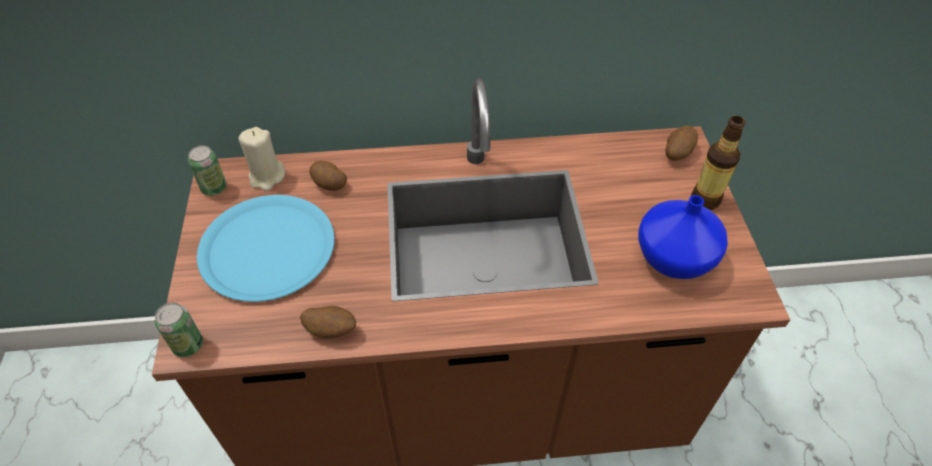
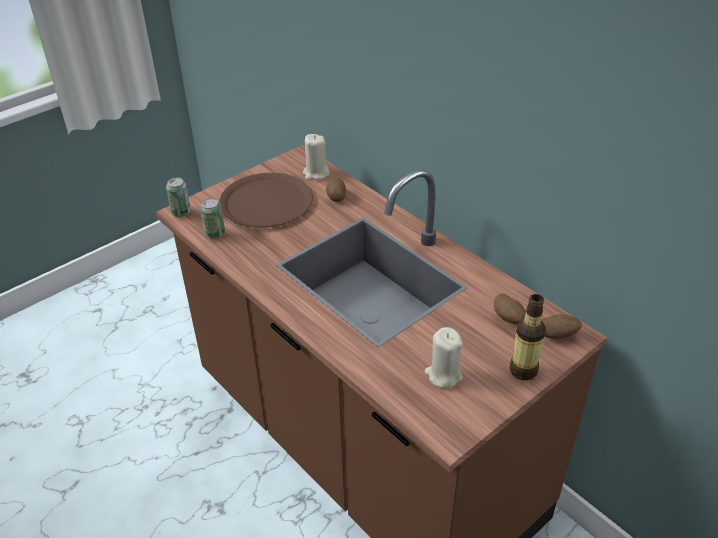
camera: 55 degrees right, 10 degrees down
can [188,145,227,196] -> can moved to [200,198,225,239]
blue plate [197,195,335,302] -> brown plate [219,173,313,228]
potato [300,306,356,338] -> potato moved to [494,293,526,324]
blue vase [638,195,728,279] -> beige candle [425,327,463,389]

